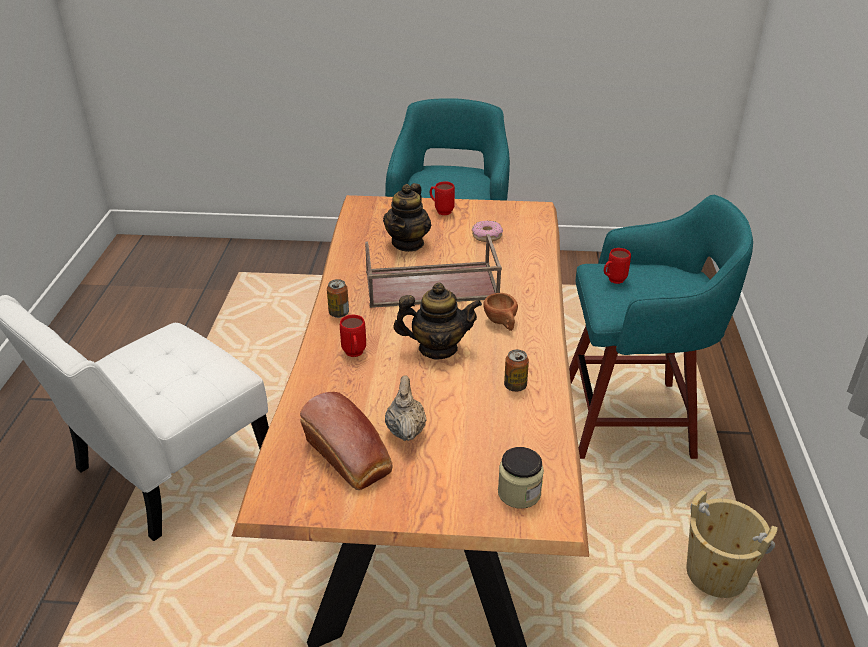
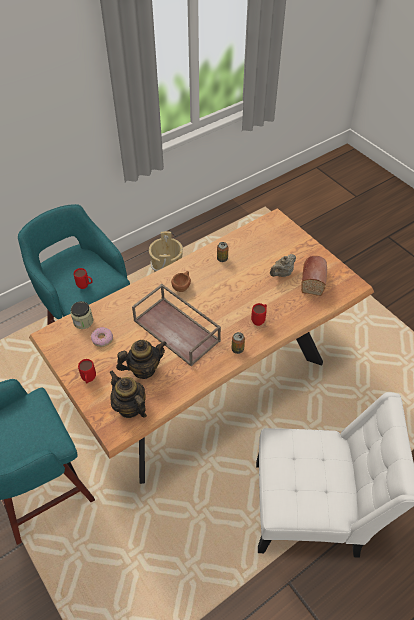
camera: 130 degrees left, 15 degrees up
teapot [394,283,482,359] -> teapot moved to [109,370,147,418]
jar [498,447,544,508] -> jar moved to [71,301,93,329]

